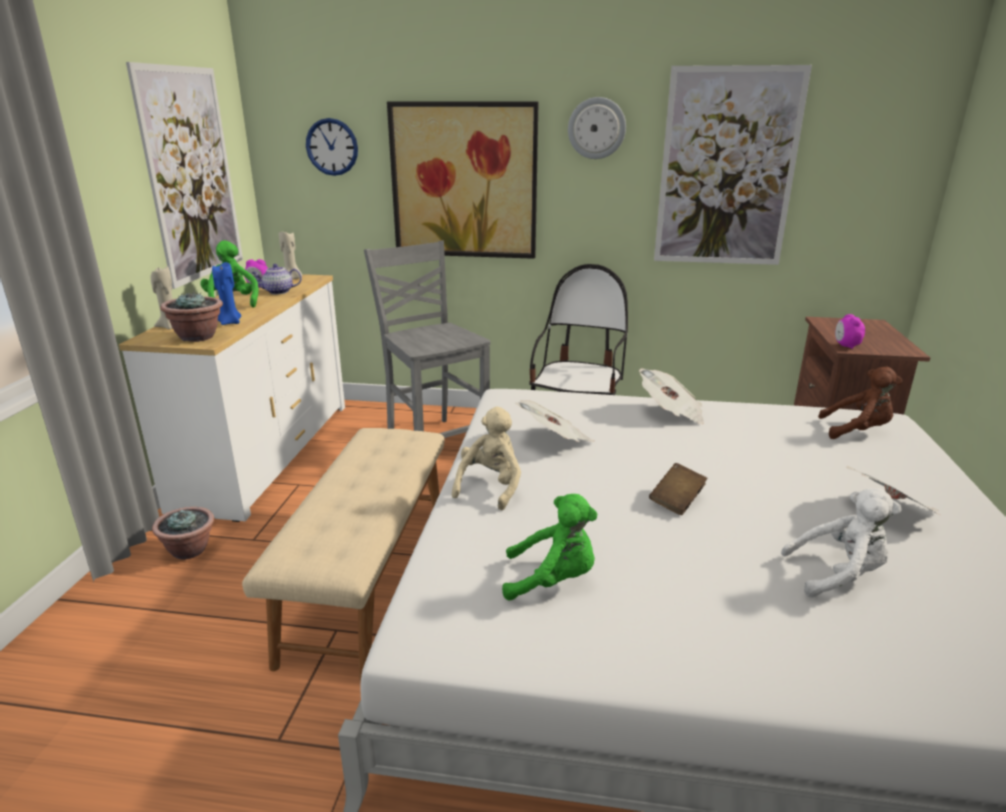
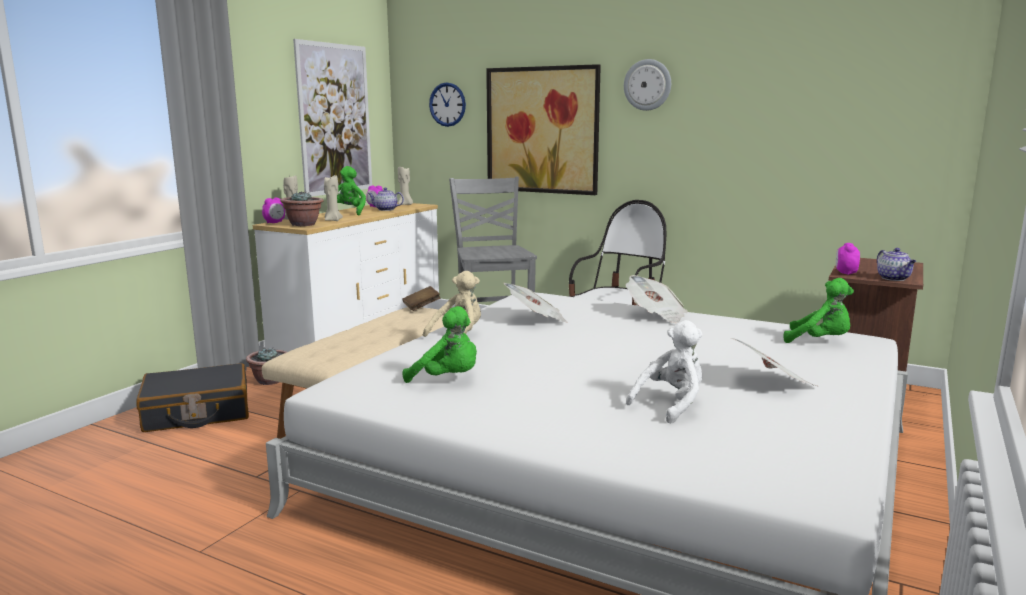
camera: 20 degrees right, 10 degrees down
blue candle [212,262,241,325] -> beige candle [324,175,343,221]
brown book [649,463,708,515] -> brown book moved to [403,286,440,311]
picture [654,65,812,265] -> none
white plush toy [781,488,902,598] -> white plush toy turned 60 degrees counterclockwise [626,320,702,423]
brown plush toy [818,367,902,439] -> green plush toy [783,278,854,343]
none -> black suitcase [136,363,249,432]
none -> alarm clock [262,198,285,224]
none -> teapot [877,248,916,281]

